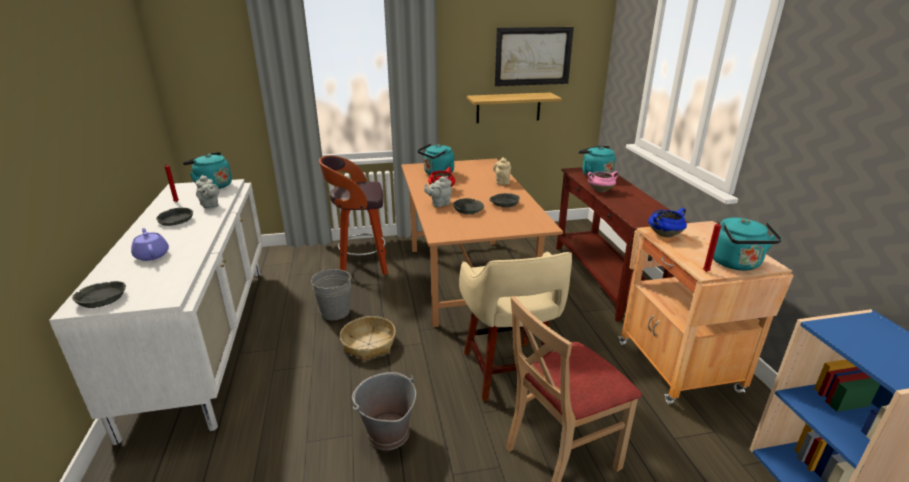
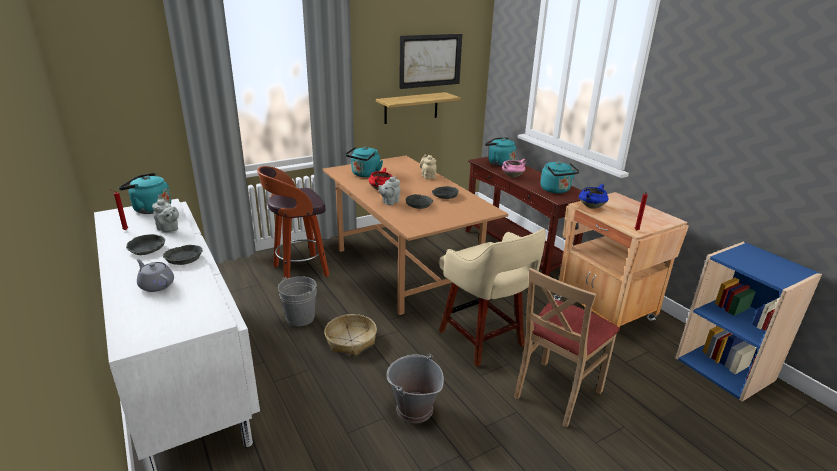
camera: 20 degrees left, 0 degrees up
grey bowl [72,281,126,308] -> grey bowl moved to [163,245,203,265]
purple teapot [131,228,169,261] -> grey teapot [137,259,174,292]
turquoise kettle [713,218,782,271] -> turquoise kettle moved to [540,161,580,193]

